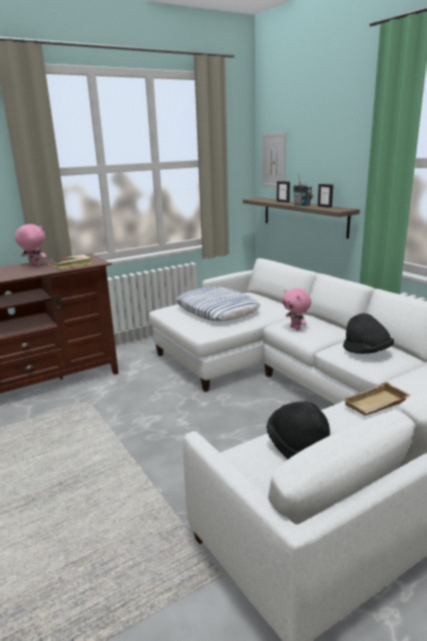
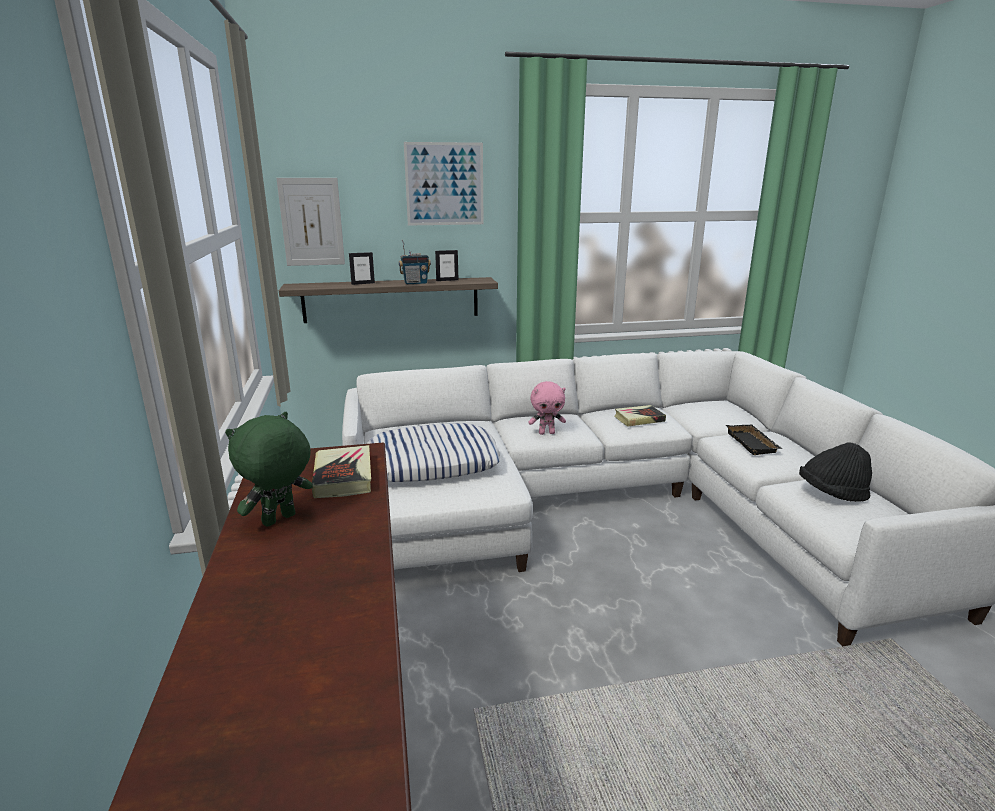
camera: 70 degrees left, 0 degrees up
pink plush toy [15,224,46,266] -> green plush toy [225,412,313,527]
black hat [343,313,394,354] -> book [615,405,666,427]
beige tray [343,381,410,416] -> black tray [726,424,782,455]
none -> picture [404,142,484,226]

